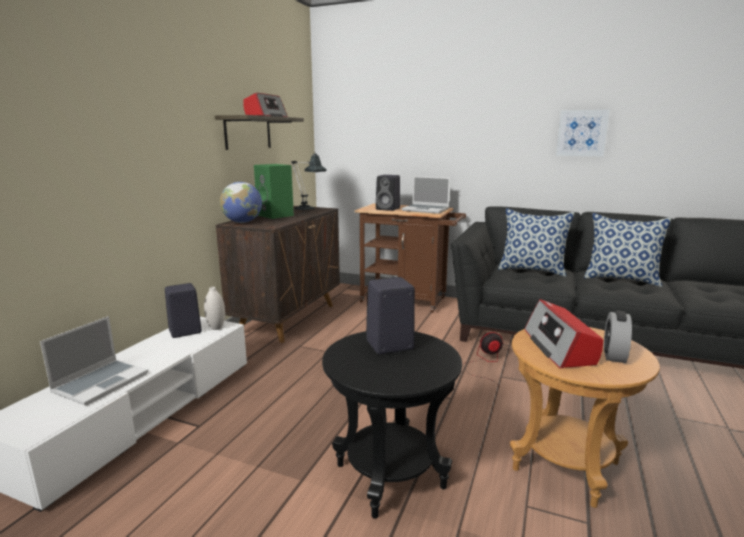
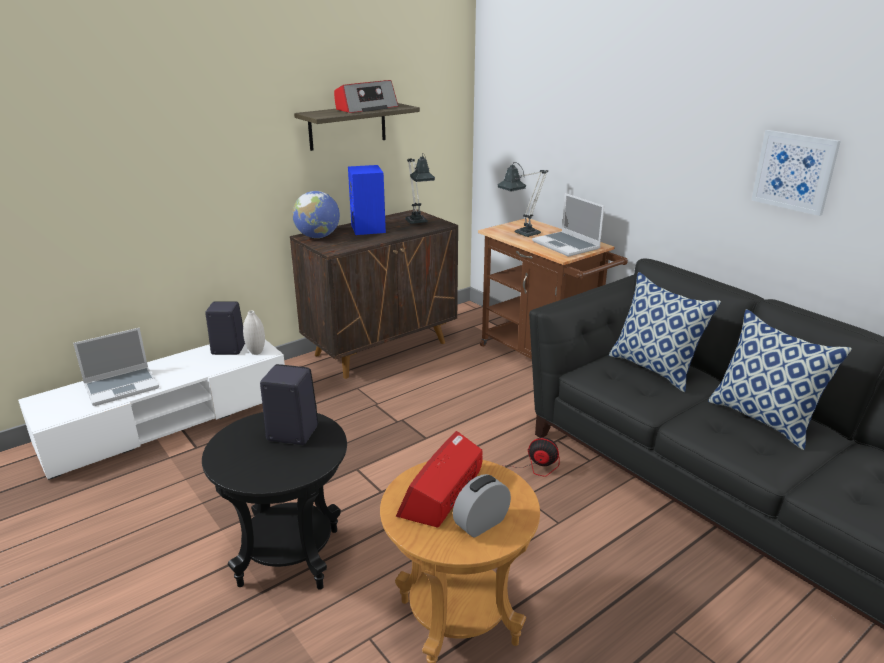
camera: 30 degrees right, 10 degrees up
green speaker [254,164,294,219] -> blue speaker [348,165,386,235]
black speaker [376,175,400,211] -> table lamp [497,162,548,237]

